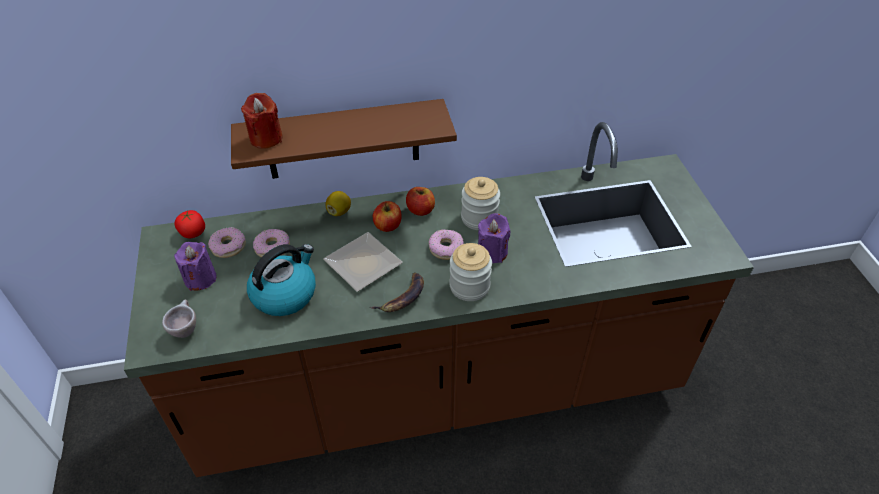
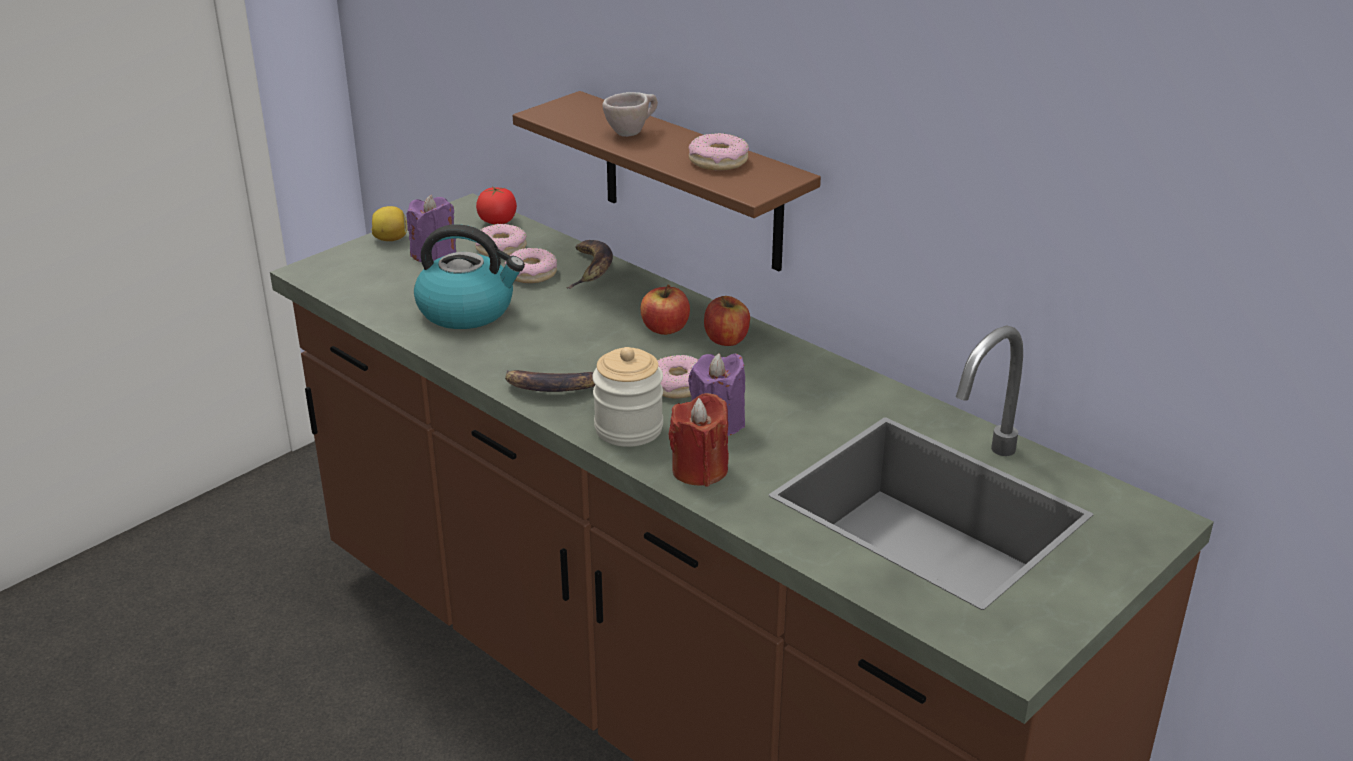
camera: 55 degrees right, 15 degrees down
beige cup [162,299,196,338] -> beige cup moved to [602,92,658,137]
red candle [241,93,283,149] -> red candle moved to [669,393,729,487]
plate [323,232,403,291] -> none
lemon [326,191,351,216] -> lemon moved to [372,206,407,241]
jar [461,177,500,230] -> none
none -> banana [566,240,613,289]
none -> donut [689,133,749,171]

